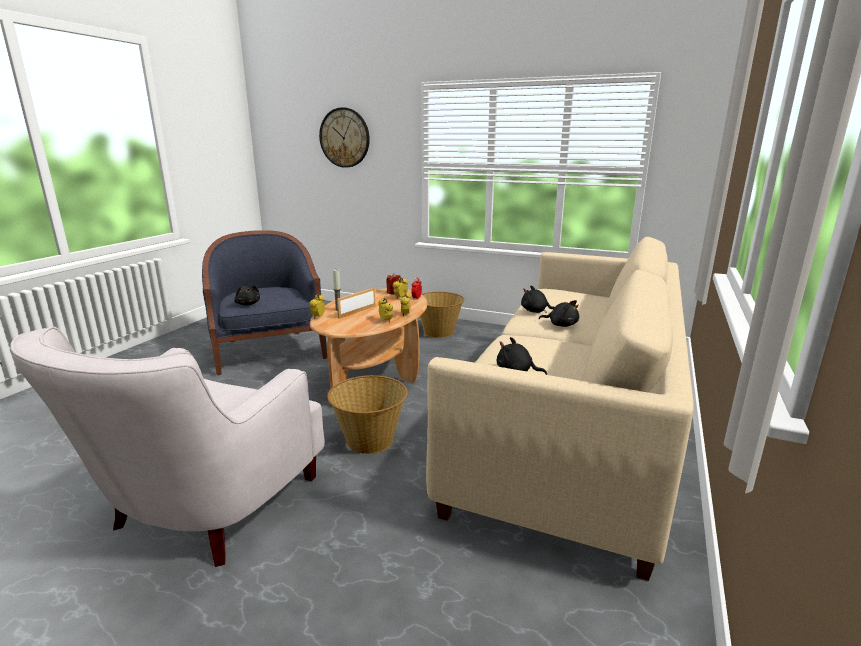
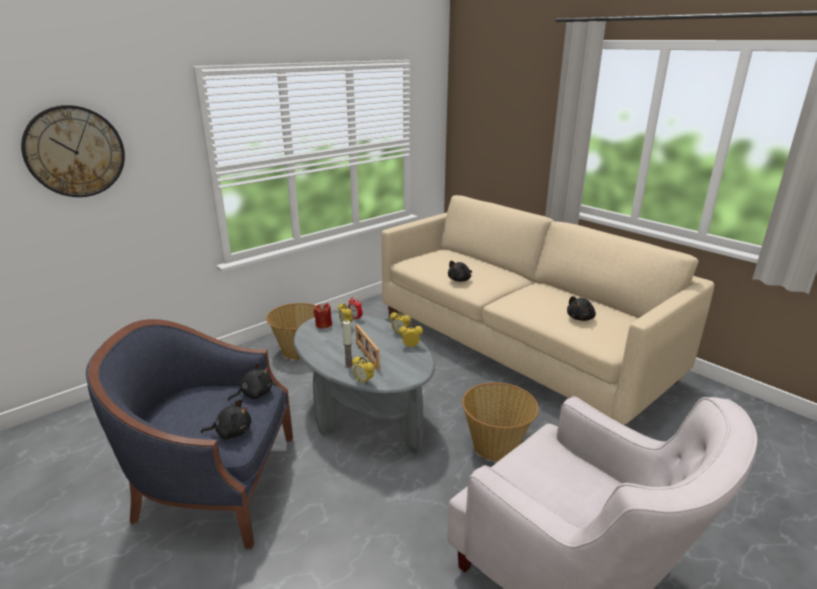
camera: 65 degrees left, 5 degrees up
brown coffee table [310,288,427,388] -> grey coffee table [294,313,435,454]
black plush toy [539,300,579,327] -> black plush toy moved to [228,363,272,401]

